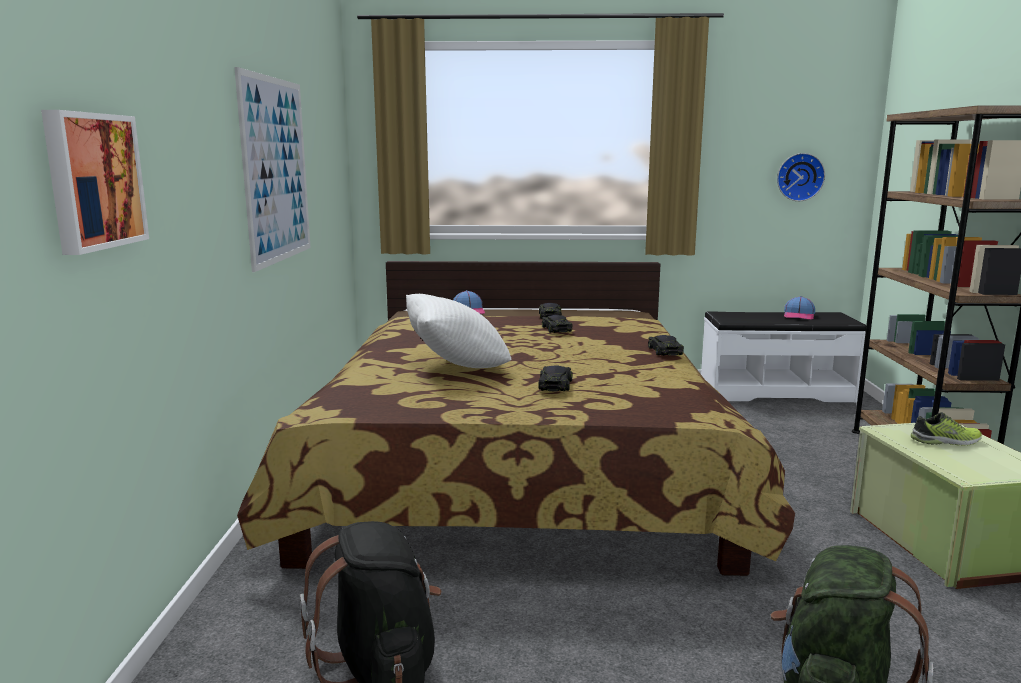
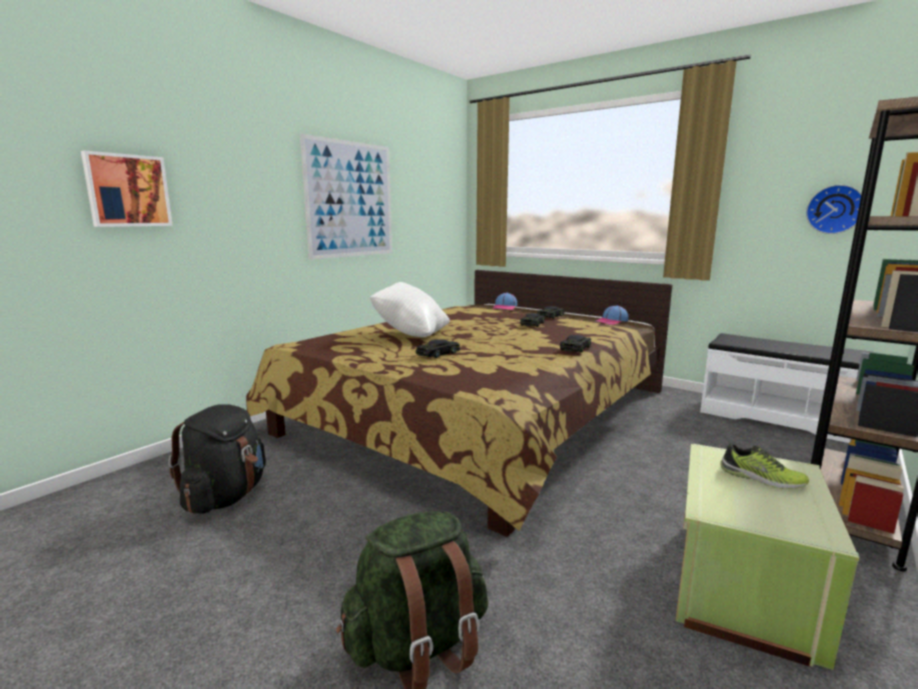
camera: 35 degrees right, 0 degrees up
cap [784,296,815,320] -> cap moved to [596,305,629,325]

